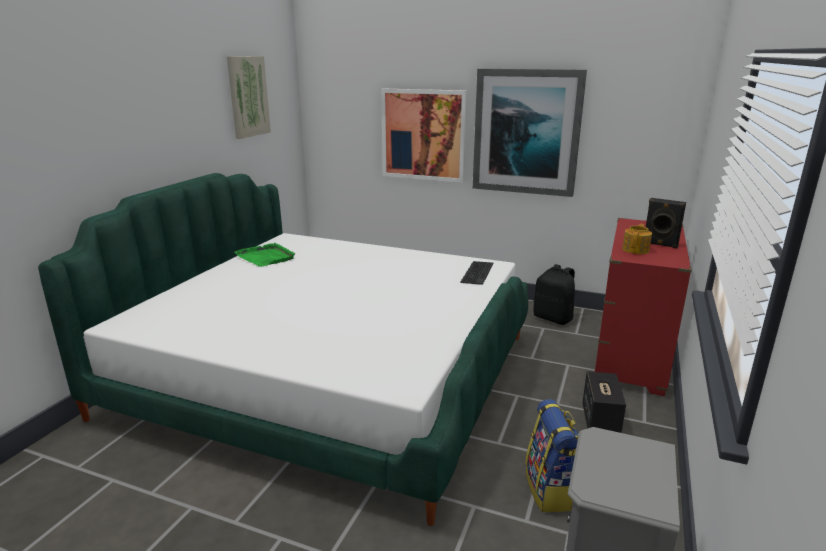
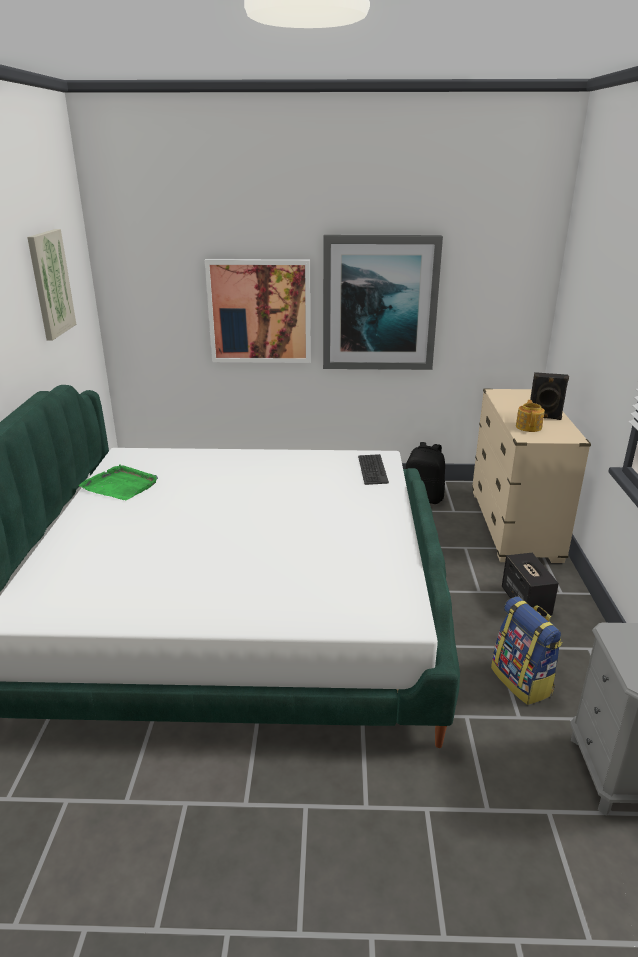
camera: 20 degrees left, 5 degrees up
red dresser [595,218,692,396] -> beige dresser [472,389,591,563]

